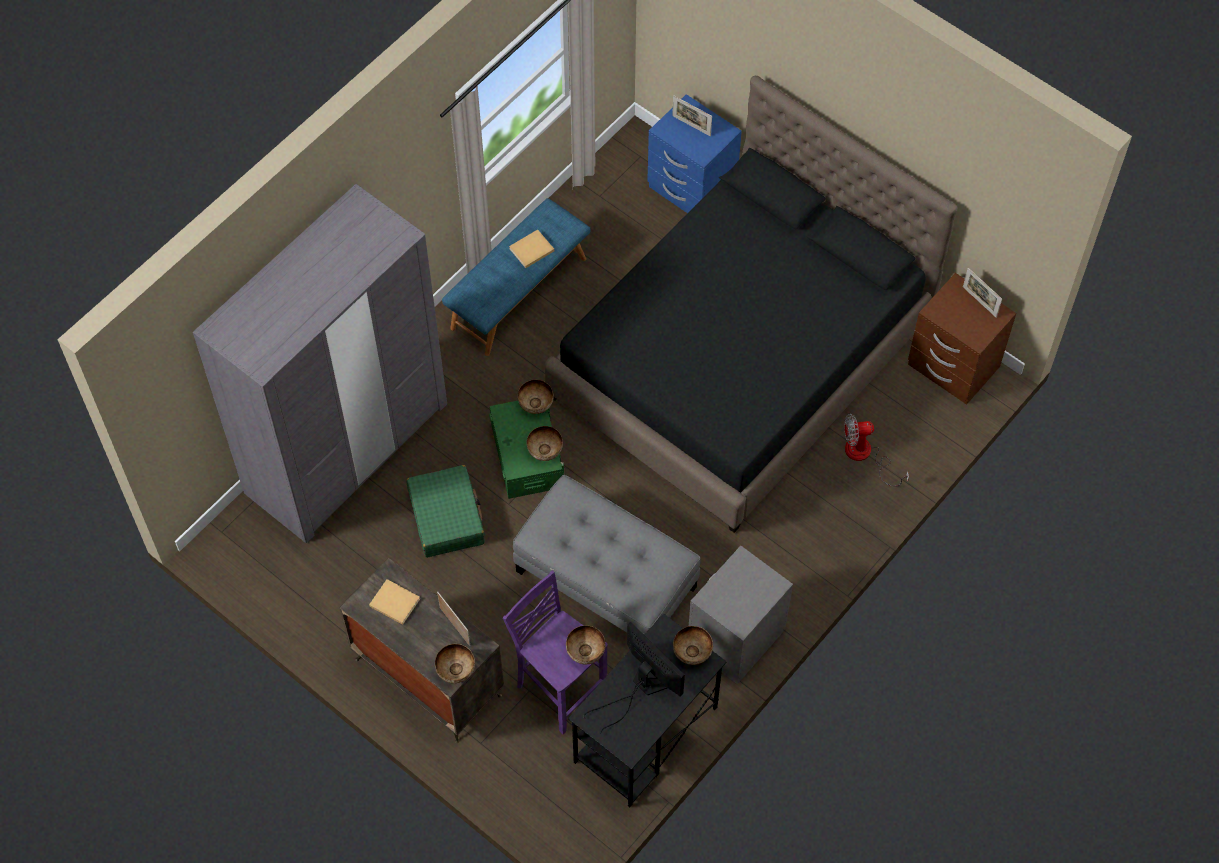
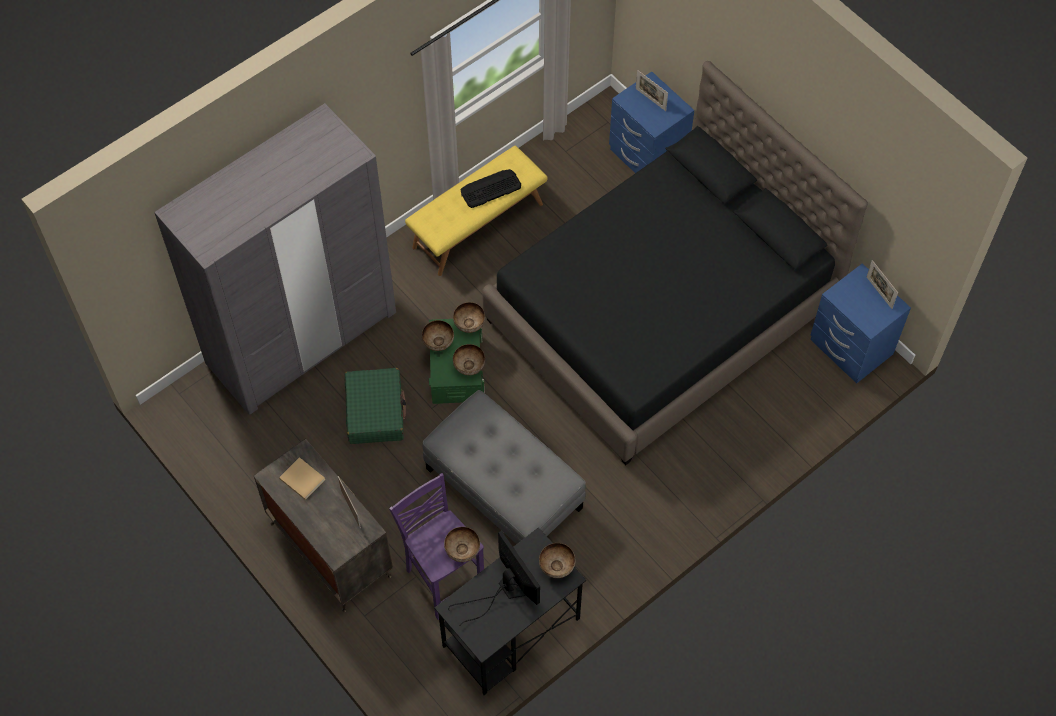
camera: 10 degrees right, 0 degrees up
bowl [435,644,475,683] -> bowl moved to [422,320,454,351]
blue bench [442,198,591,356] -> yellow bench [405,146,548,276]
beige book [509,230,554,268] -> keyboard [460,169,521,208]
grey nightstand [689,546,793,684] -> none
fan [844,414,909,486] -> none
brown nightstand [908,273,1016,405] -> blue nightstand [810,263,911,383]

